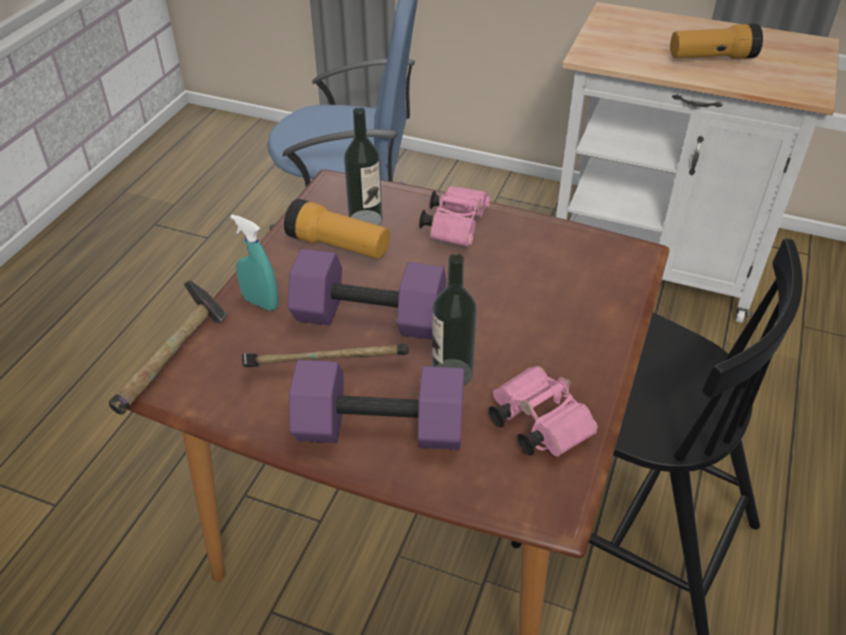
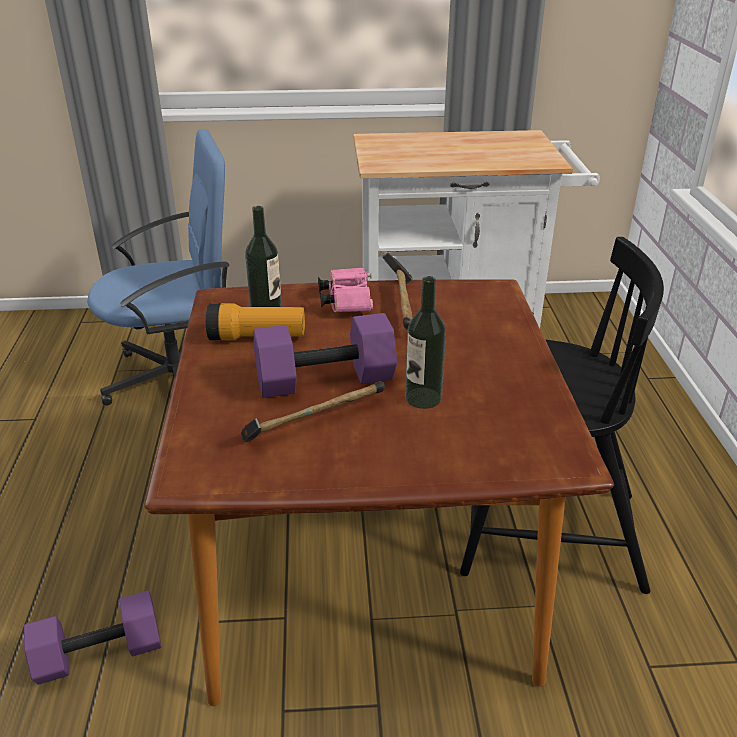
camera: 25 degrees left, 10 degrees down
hammer [109,280,227,414] -> hammer moved to [382,252,413,330]
turquoise spray bottle [230,214,278,311] -> none
purple dumbbell [289,360,464,450] -> purple dumbbell moved to [24,590,161,685]
pink binoculars [488,366,598,457] -> none
flashlight [670,24,763,59] -> none

